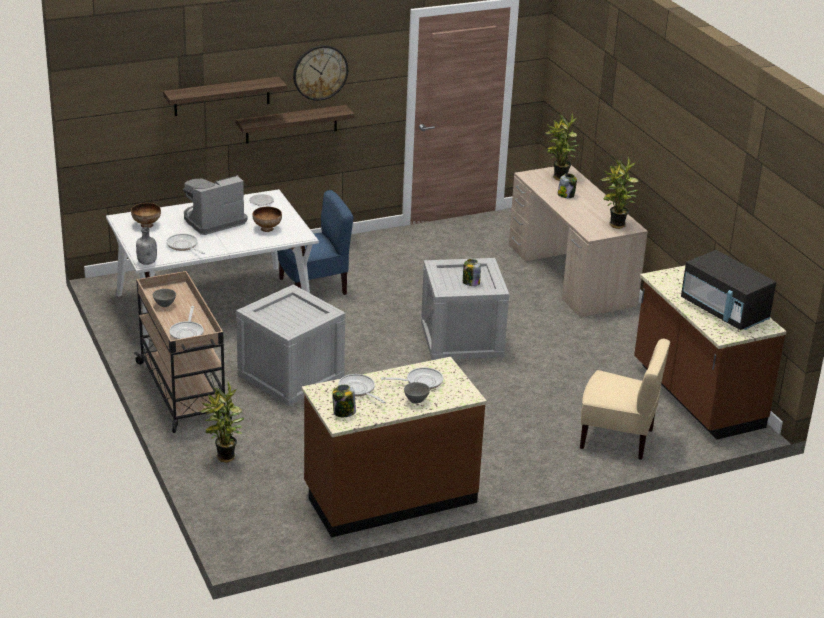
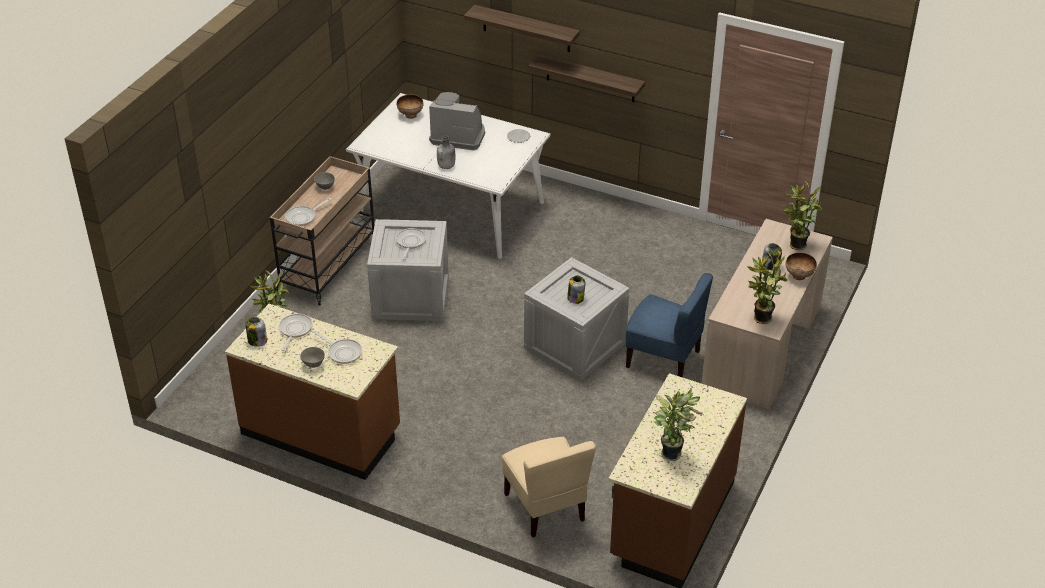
camera: 50 degrees right, 10 degrees up
grey bottle [136,227,157,265] -> grey bottle moved to [437,136,455,169]
frying pan [166,234,205,254] -> frying pan moved to [396,228,426,260]
bowl [252,207,282,232] -> bowl moved to [786,253,817,280]
blue chair [277,190,353,295] -> blue chair moved to [625,273,713,378]
wall clock [293,45,348,101] -> none
black microwave [681,250,776,330] -> potted plant [654,389,702,461]

